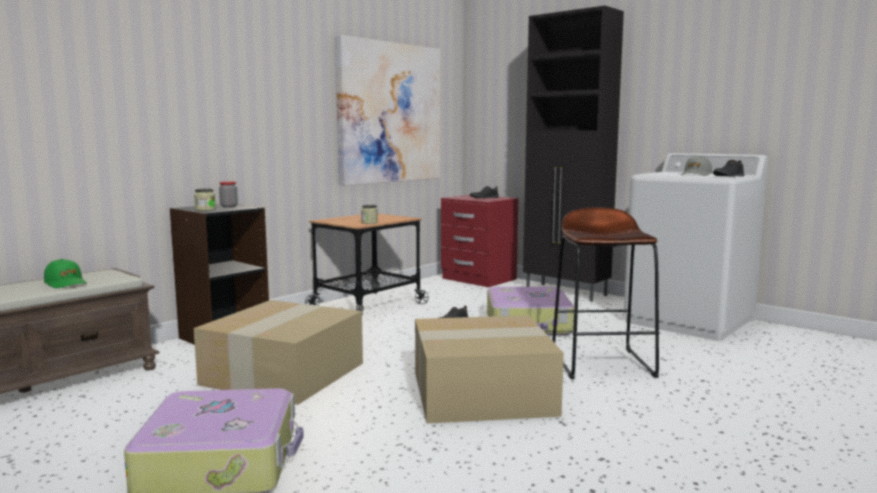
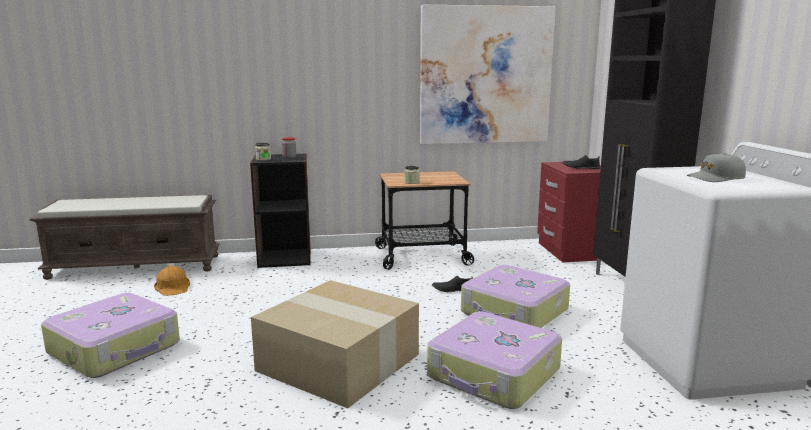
camera: 40 degrees right, 5 degrees up
green cap [44,259,87,288] -> none
cardboard box [194,300,363,405] -> none
brown stool [552,207,659,379] -> suitcase [427,311,562,409]
black shoe [713,160,744,177] -> none
none -> orange hard hat [154,265,190,296]

